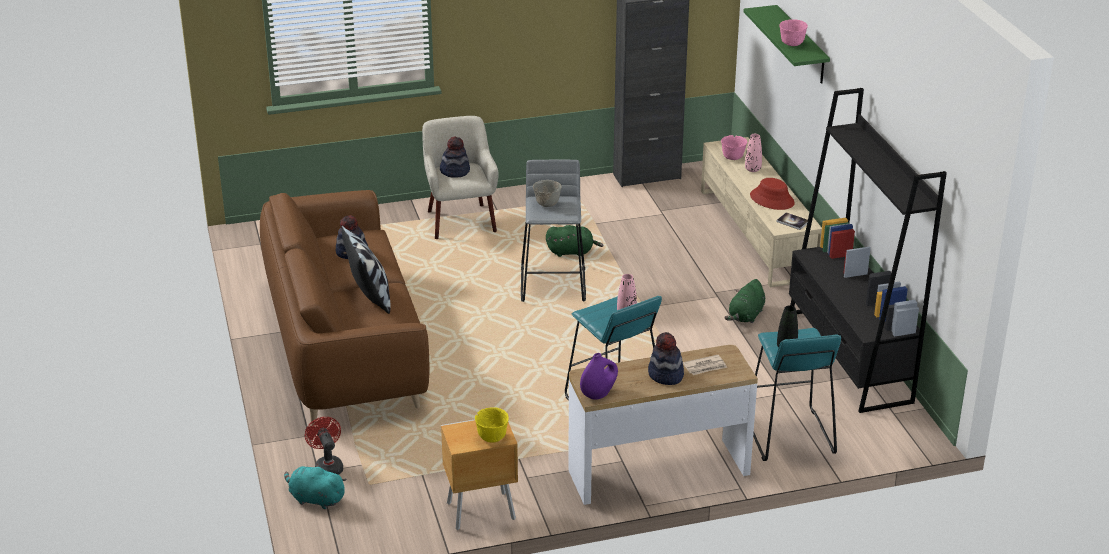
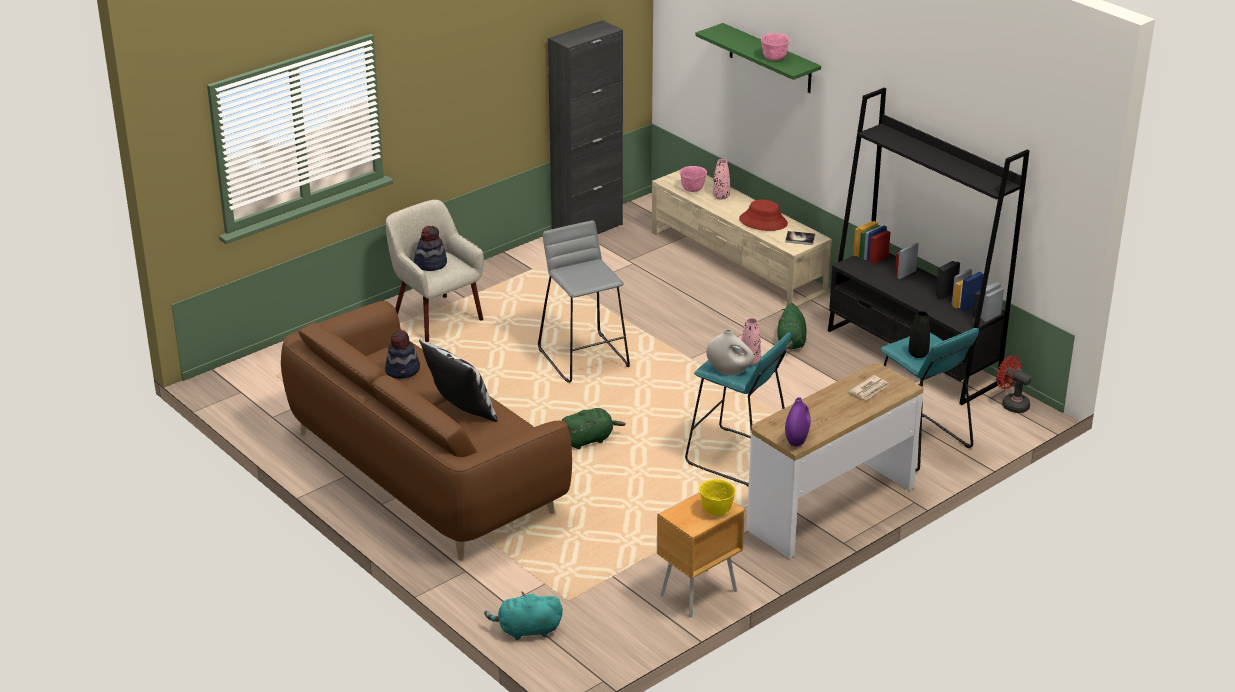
camera: 25 degrees left, 0 degrees up
red fan [305,417,343,475] -> red fan moved to [996,355,1032,413]
grey bowl [533,180,562,207] -> none
green plush toy [546,225,603,257] -> green plush toy moved to [561,408,626,449]
hat [648,332,684,385] -> none
none -> white vase [706,329,754,376]

